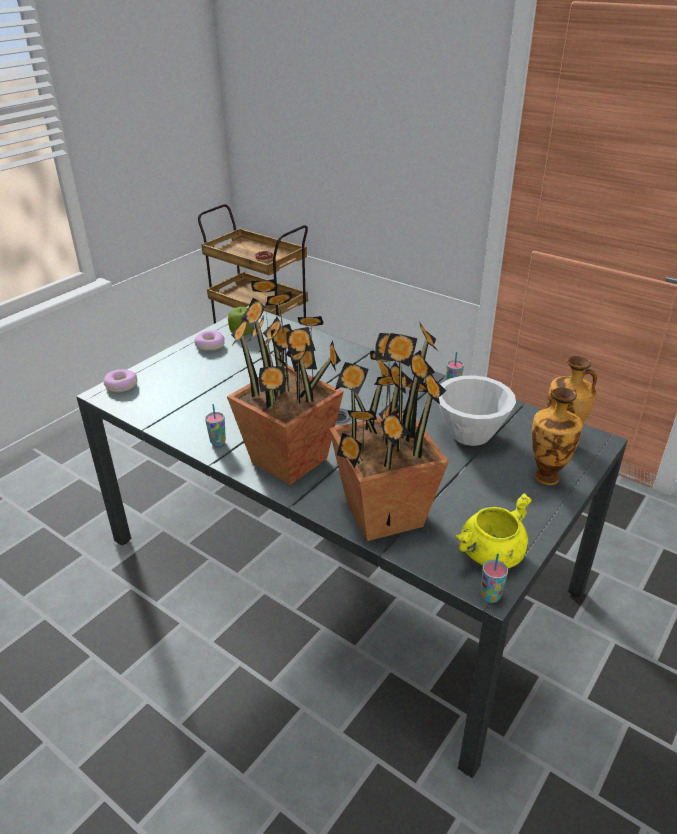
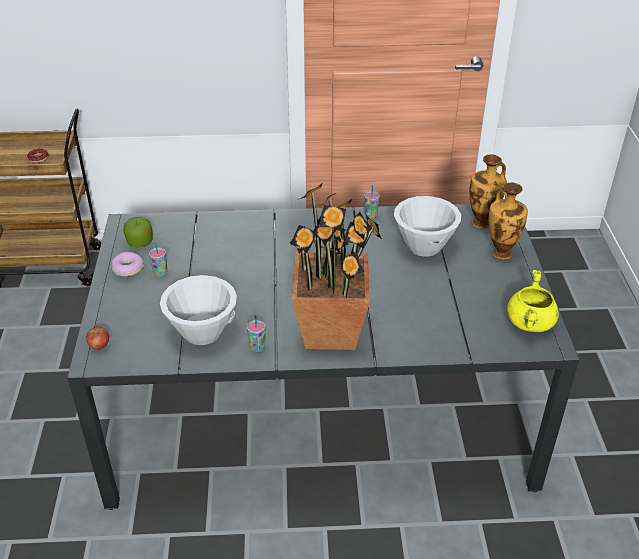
camera: 40 degrees left, 5 degrees up
donut [104,369,137,392] -> apple [86,326,109,350]
potted plant [329,321,449,541] -> none
cup [481,553,508,603] -> cup moved to [149,242,167,277]
none -> white bowl [160,275,237,345]

